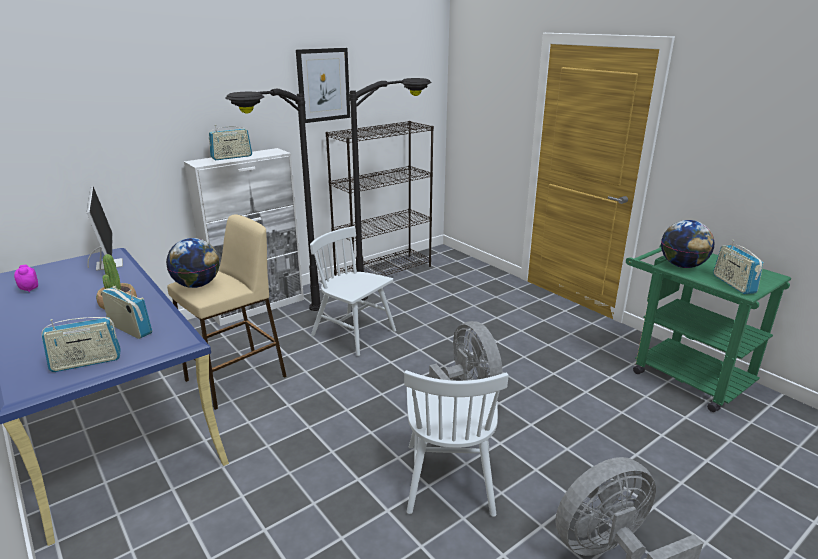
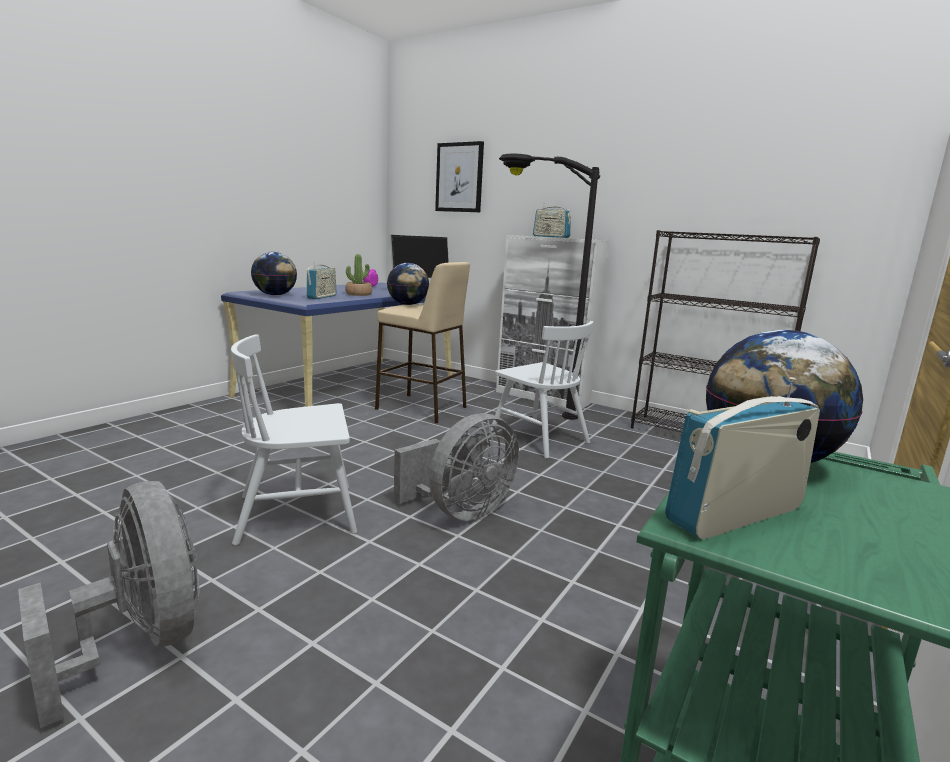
camera: 70 degrees right, 10 degrees down
radio [41,317,121,372] -> globe [251,252,297,296]
picture [296,48,350,123] -> picture moved to [435,141,484,212]
white chair [310,226,396,356] -> white chair turned 120 degrees clockwise [489,321,594,458]
black floor lamp [349,78,432,301] -> none

